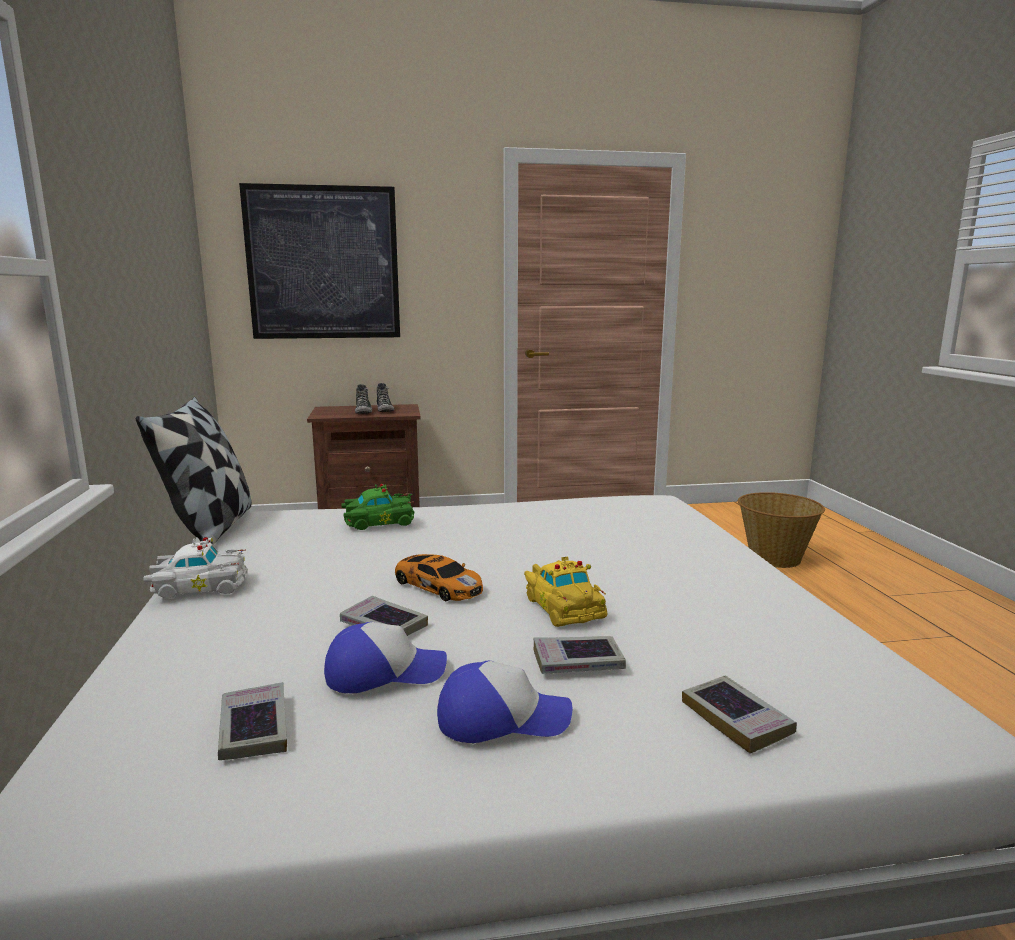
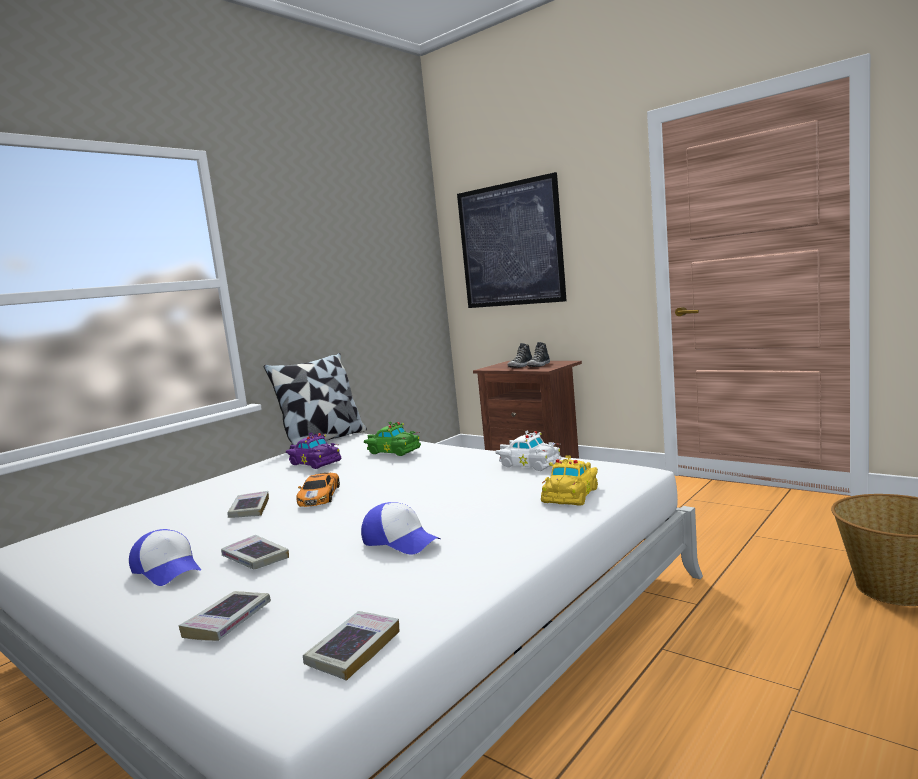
camera: 50 degrees right, 5 degrees down
white toy car [143,537,248,598] -> white toy car moved to [495,430,562,471]
book [218,682,287,760] -> book moved to [303,611,400,681]
cap [324,622,447,693] -> cap moved to [361,502,441,555]
yellow toy car [524,557,608,627] -> yellow toy car moved to [541,456,598,506]
none -> purple toy car [286,433,341,469]

